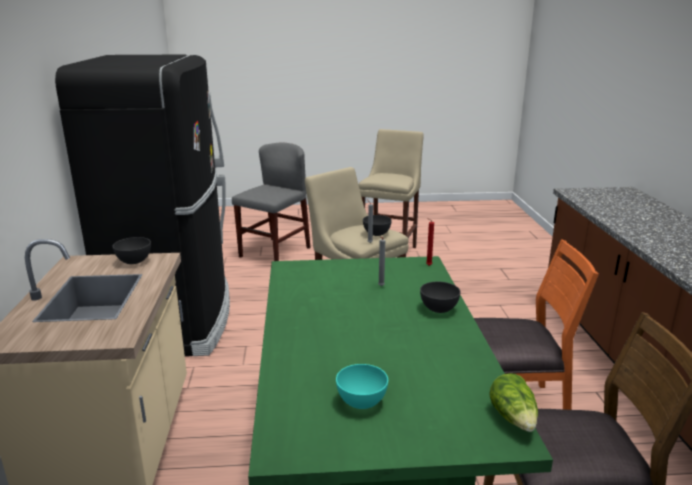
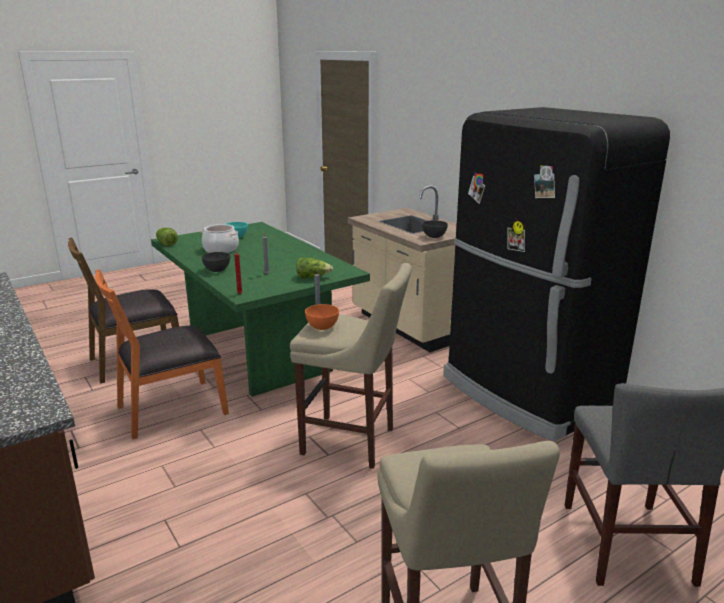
camera: 150 degrees right, 0 degrees up
grey bowl [363,215,392,236] -> orange bowl [305,304,339,330]
none -> cooking pot [201,224,239,253]
none -> lettuce [297,257,333,279]

